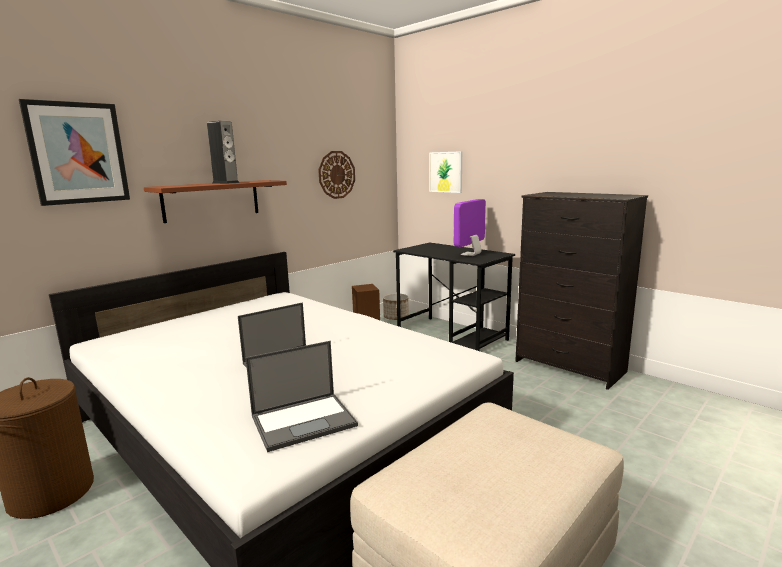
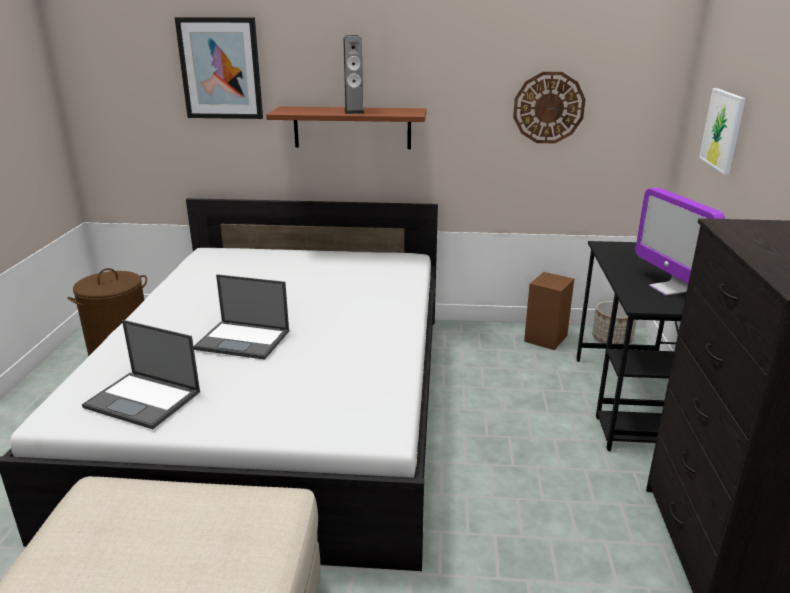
camera: 50 degrees right, 10 degrees up
monitor [454,199,486,256] -> monitor turned 105 degrees counterclockwise [635,188,725,295]

